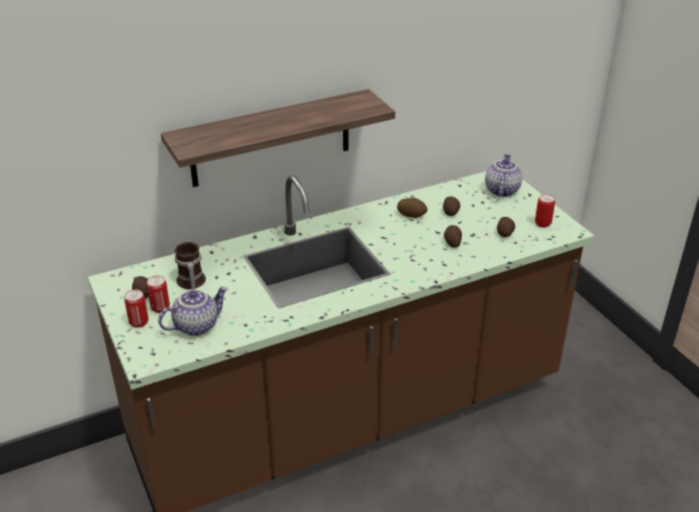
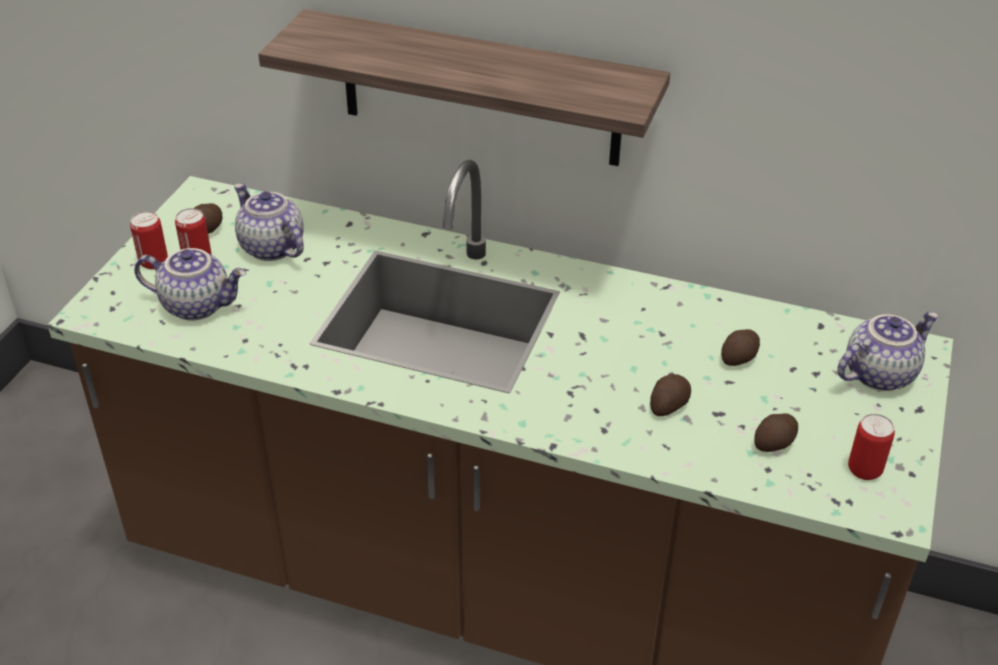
camera: 45 degrees right, 5 degrees up
mug [174,242,206,290] -> teapot [234,183,304,261]
potato [397,198,427,218] -> none

